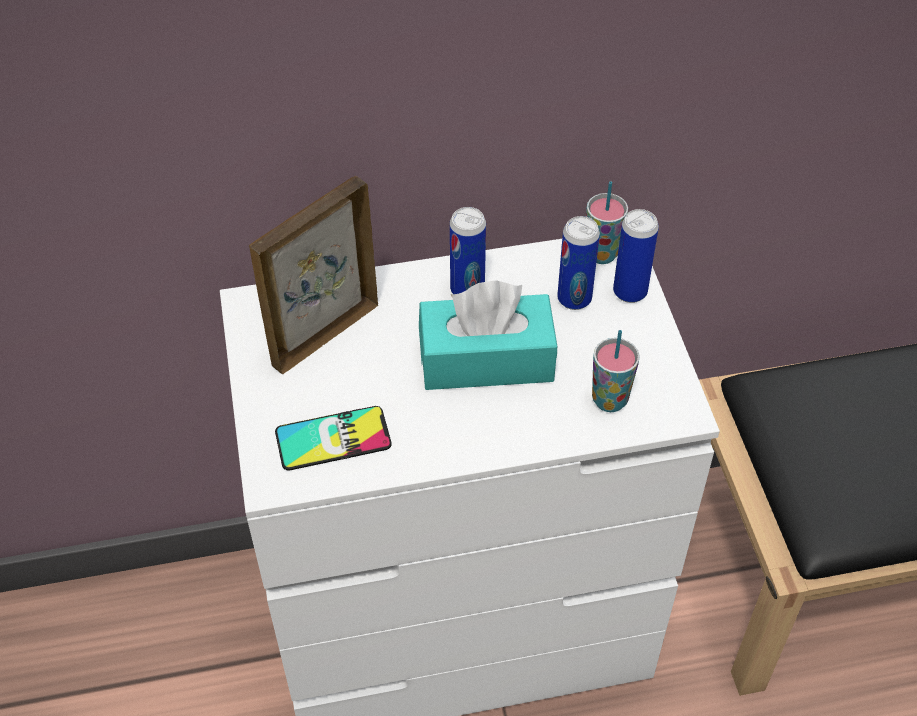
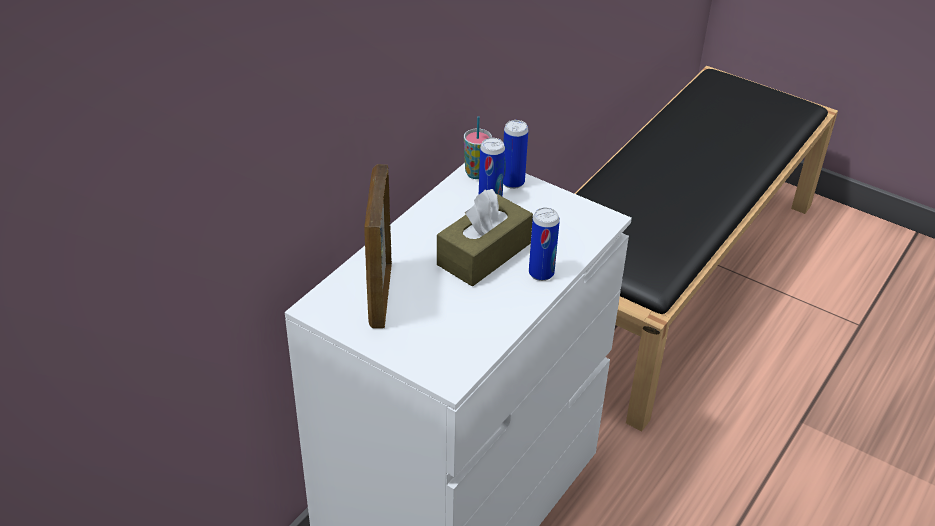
camera: 45 degrees left, 10 degrees down
phone [275,406,392,471] -> none
turquoise tissue box [419,280,557,390] -> brown tissue box [437,189,533,286]
can [450,207,486,294] -> can moved to [529,208,560,281]
cup [592,330,640,412] -> none

